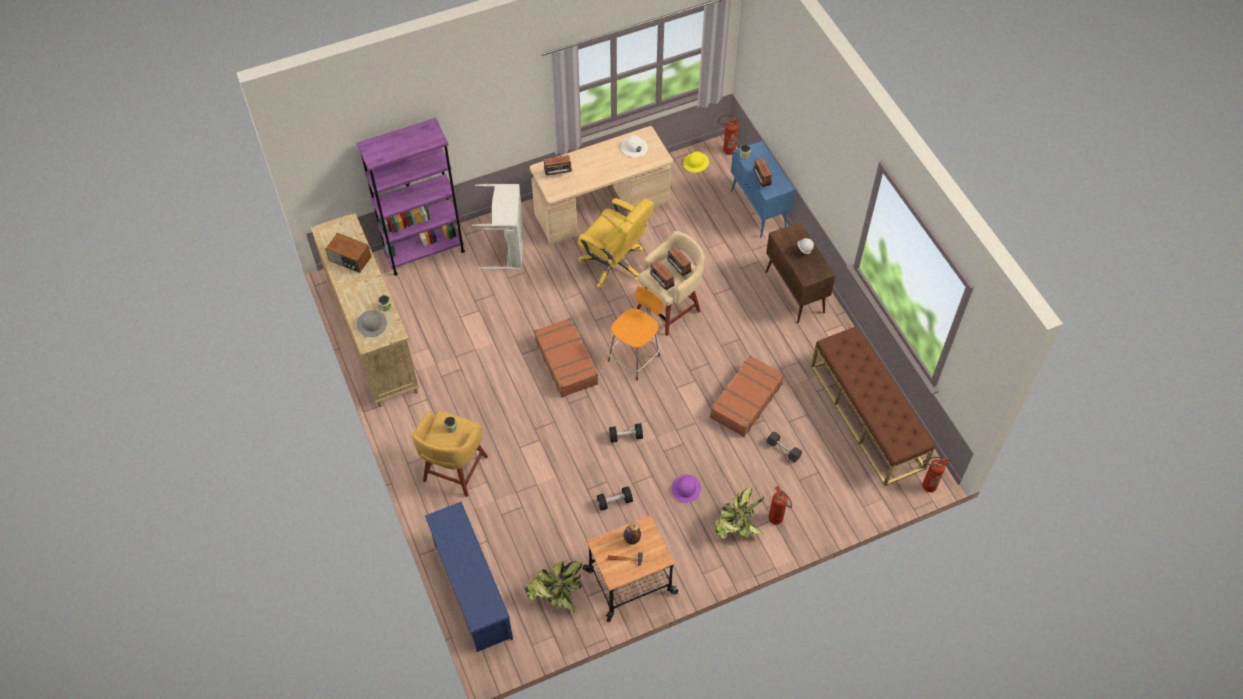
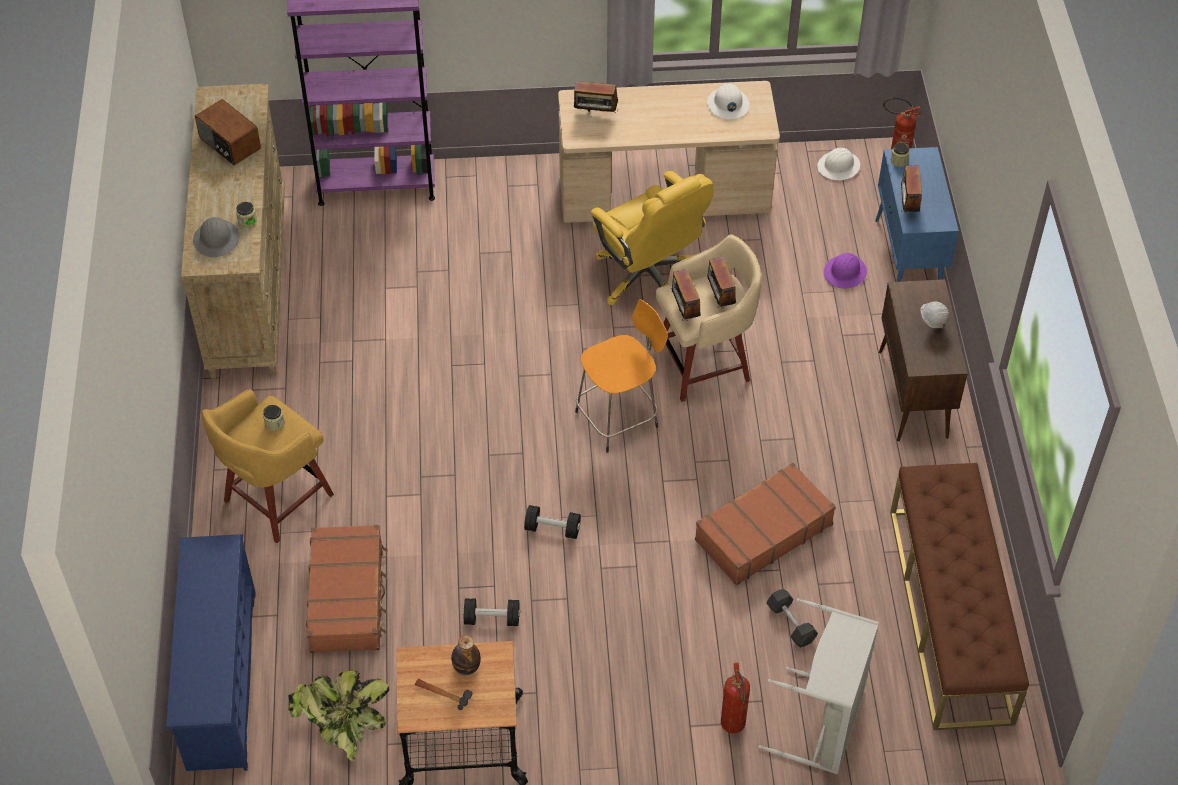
camera: 20 degrees right, 5 degrees down
grey laundry basket [472,184,524,269] -> grey laundry basket moved to [758,598,879,775]
brown suitcase [534,318,598,397] -> brown suitcase moved to [306,525,387,653]
purple hard hat [672,474,701,503] -> purple hard hat moved to [824,253,867,288]
yellow hard hat [683,151,709,173] -> white hard hat [817,148,860,180]
potted plant [715,488,764,539] -> none
fire extinguisher [922,457,950,492] -> none

